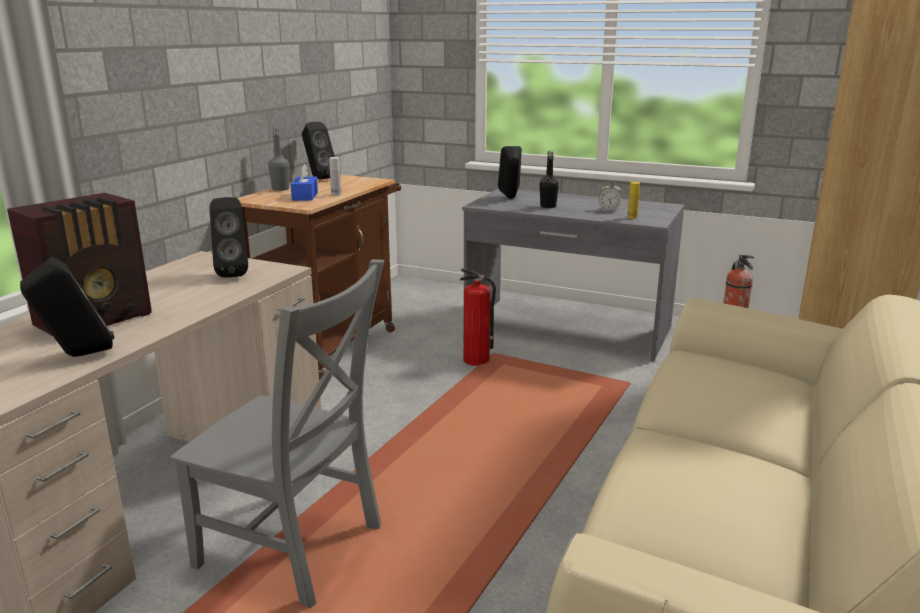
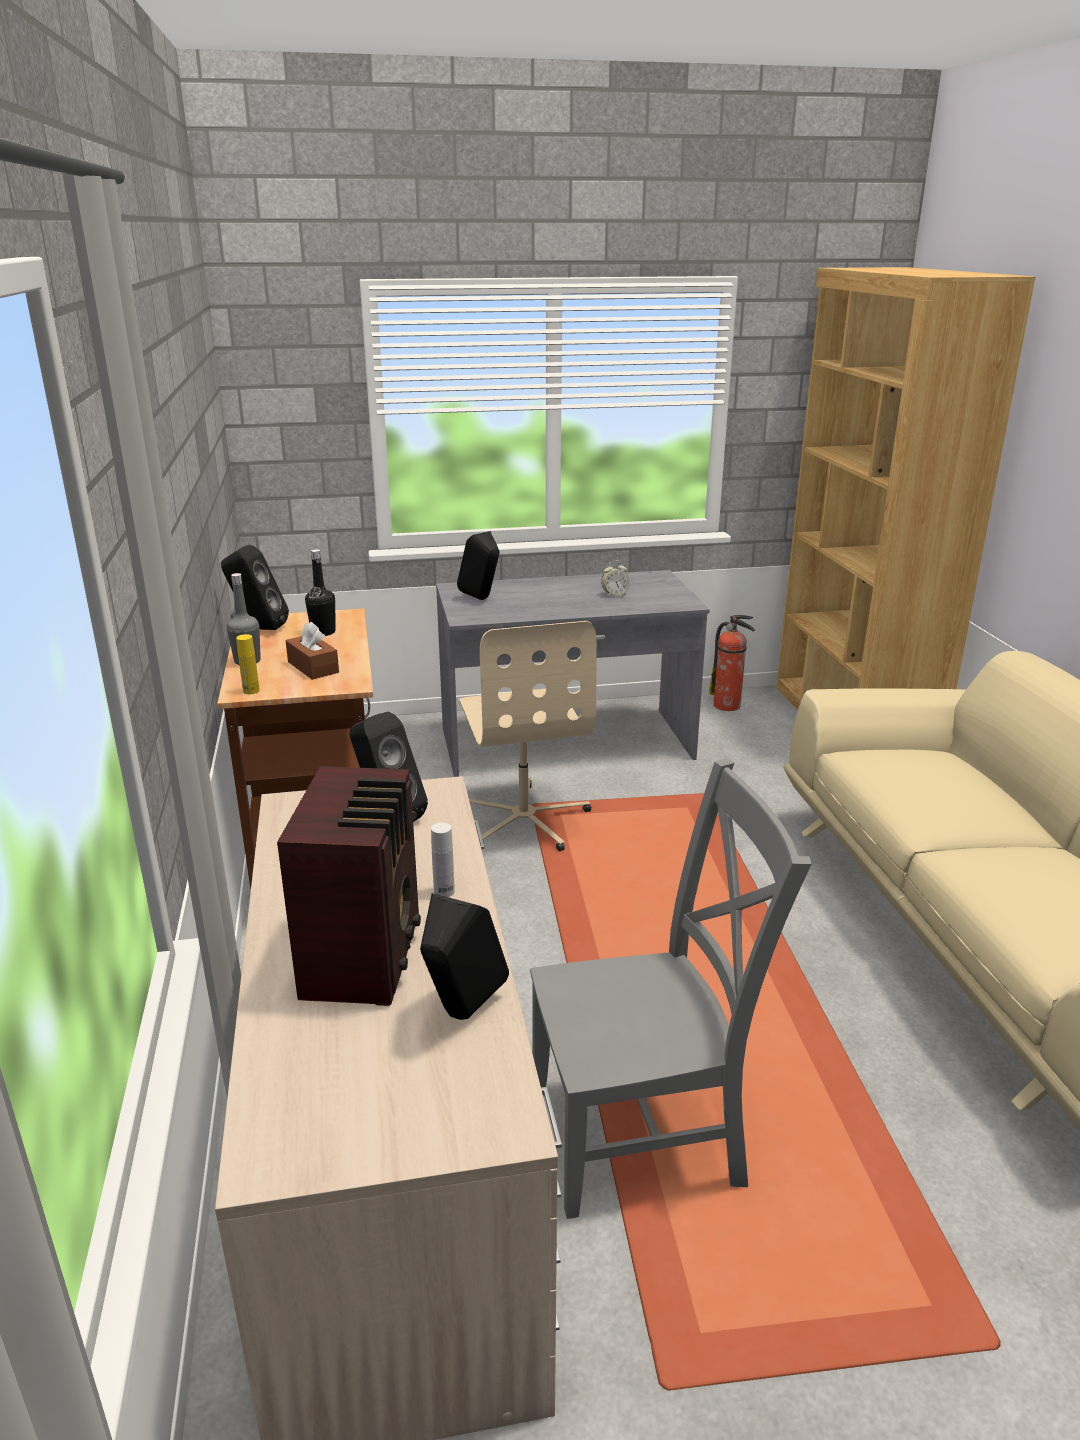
camera: 35 degrees left, 5 degrees up
blue tissue box [291,164,318,201] -> brown tissue box [286,622,339,680]
white bottle [329,157,341,196] -> white bottle moved to [431,823,455,897]
fire extinguisher [460,268,496,366] -> beige office chair [459,621,597,851]
black bottle [540,151,559,208] -> black bottle moved to [305,549,335,636]
yellow bottle [627,182,640,219] -> yellow bottle moved to [236,634,260,694]

